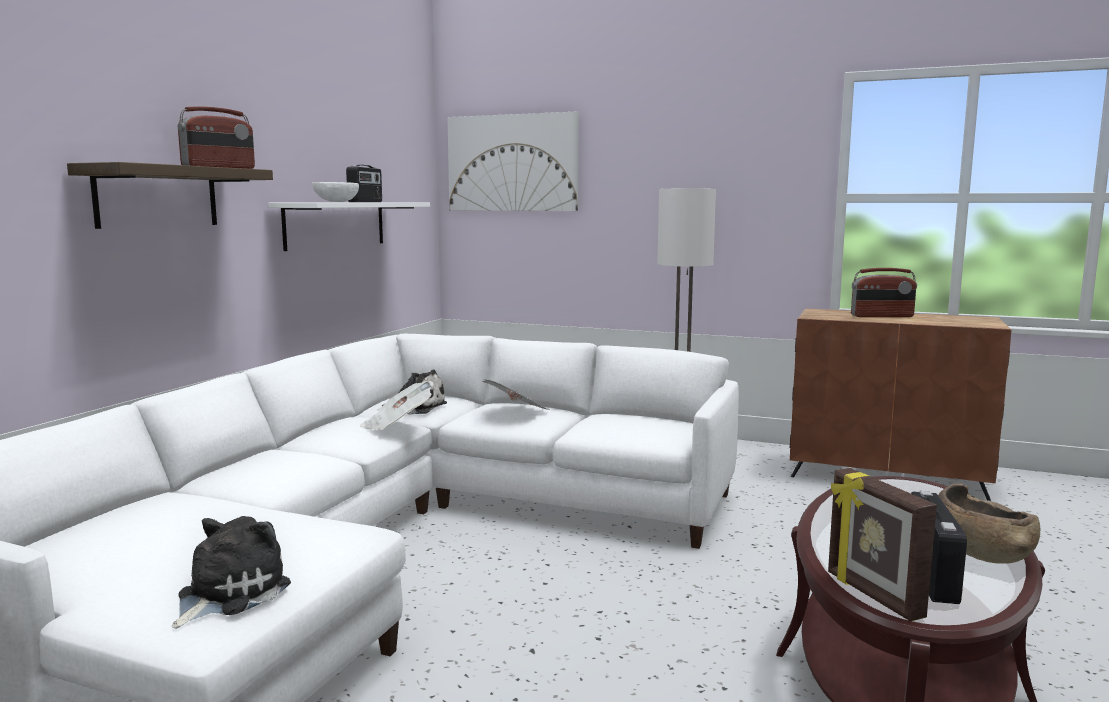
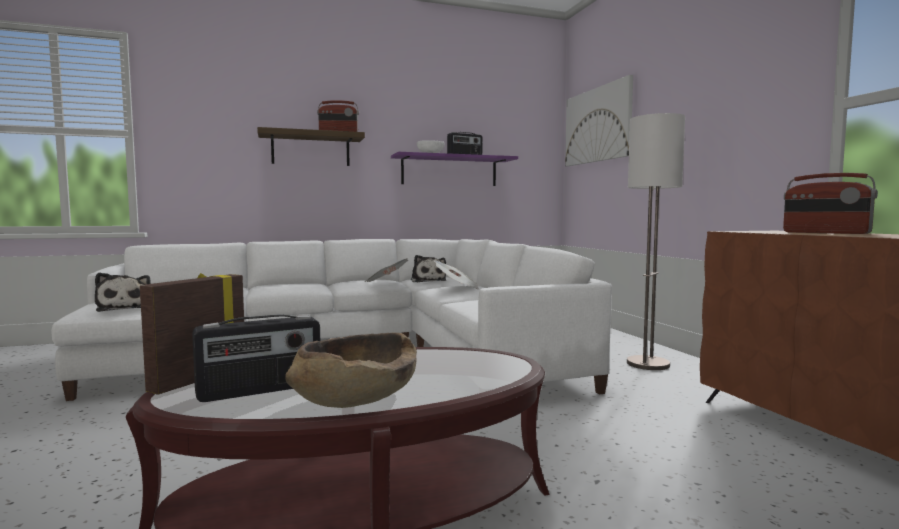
camera: 50 degrees right, 5 degrees down
plush toy [172,516,291,629] -> plush toy turned 75 degrees clockwise [95,273,150,312]
white shelf [268,203,430,251] -> purple shelf [391,152,518,186]

